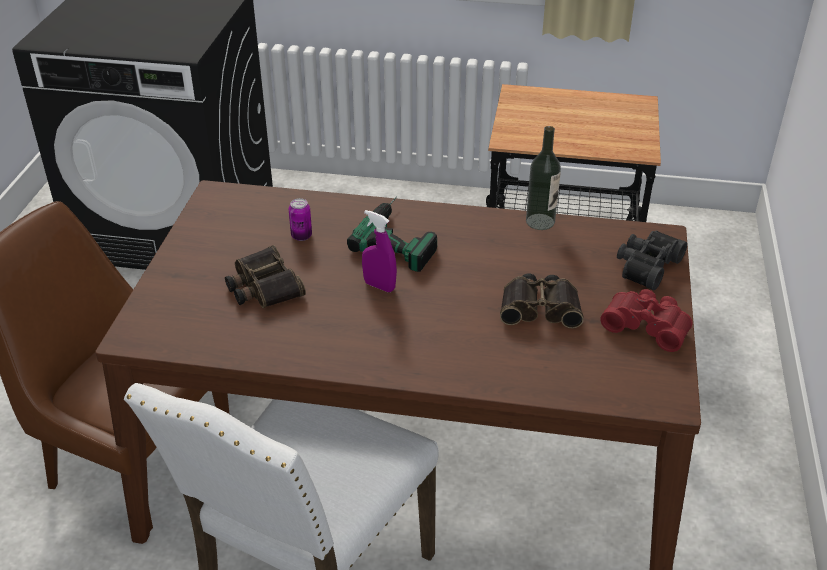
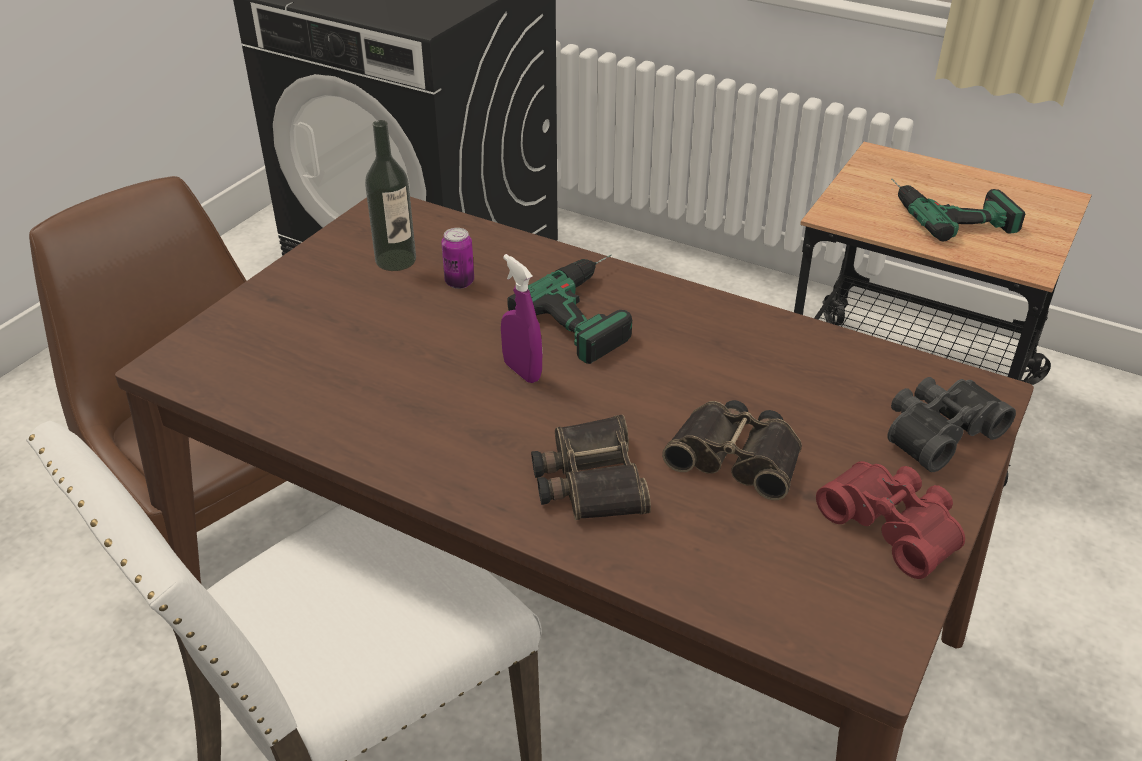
camera: 20 degrees right, 0 degrees up
binoculars [225,245,306,308] -> binoculars moved to [531,414,651,520]
bottle [526,126,561,230] -> bottle moved to [365,120,416,271]
none -> power drill [891,179,1026,241]

